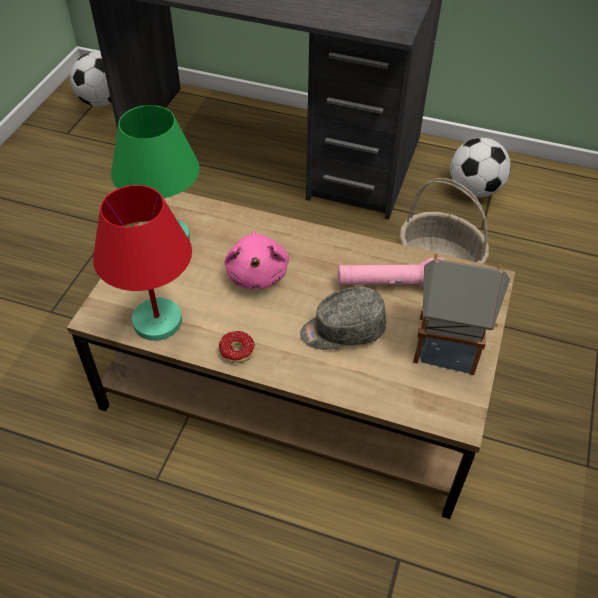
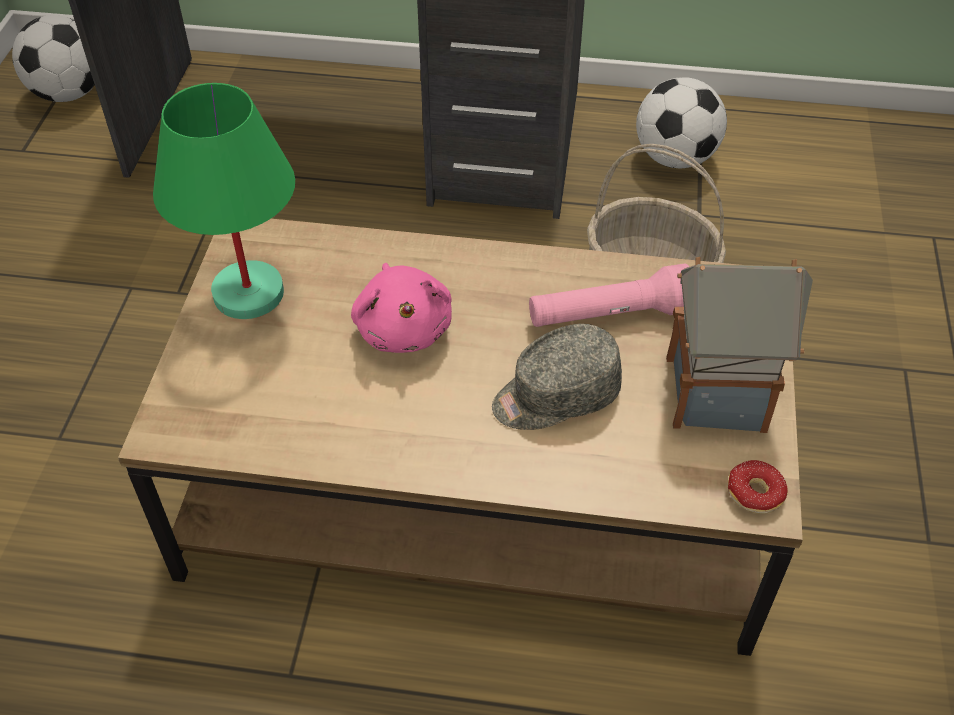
camera: 10 degrees left, 0 degrees up
red table lamp [93,185,192,341] -> none
donut [219,331,255,363] -> donut moved to [728,460,788,514]

